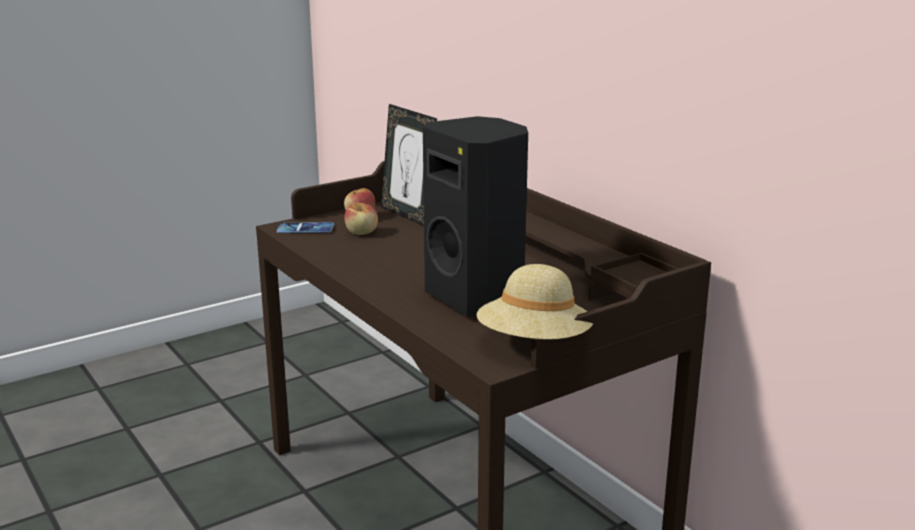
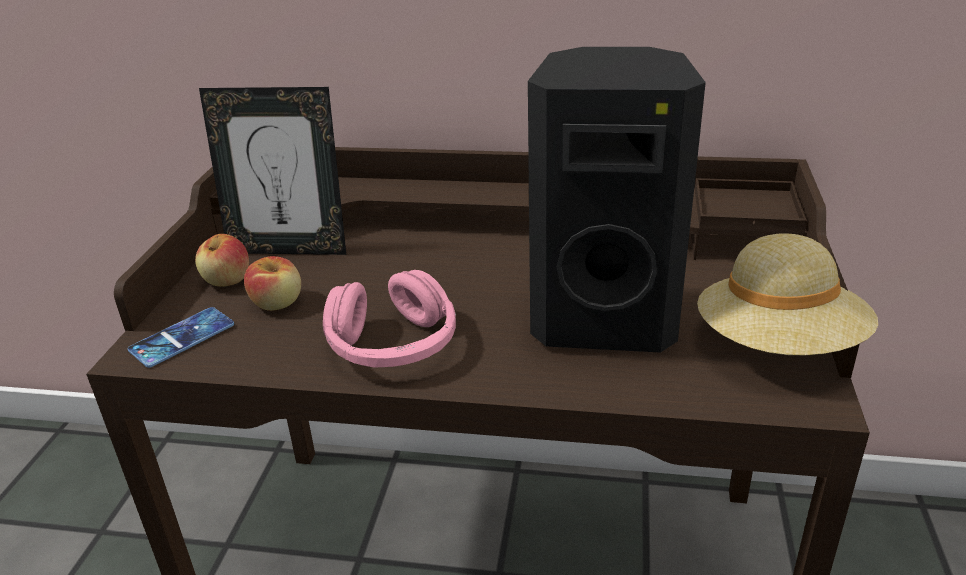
camera: 45 degrees left, 10 degrees up
none -> pink headphones [323,270,456,368]

